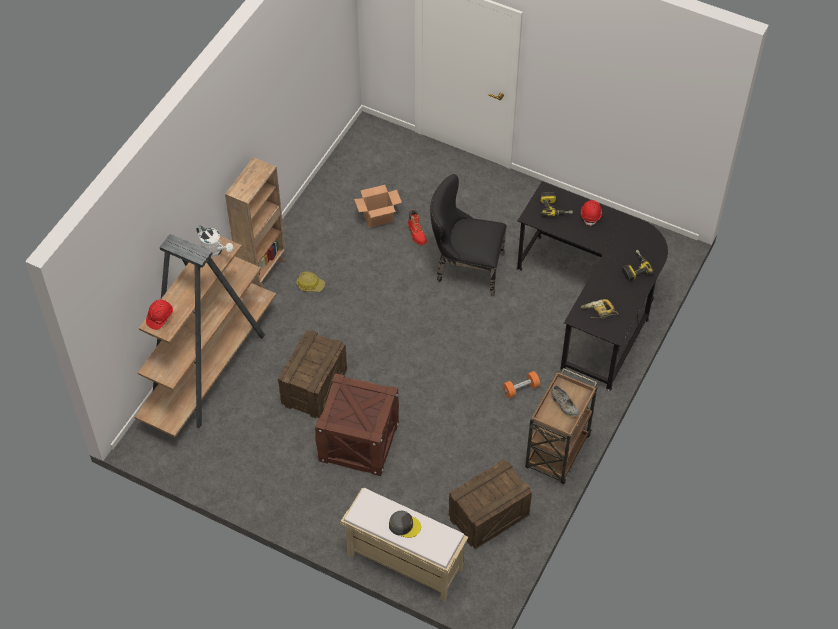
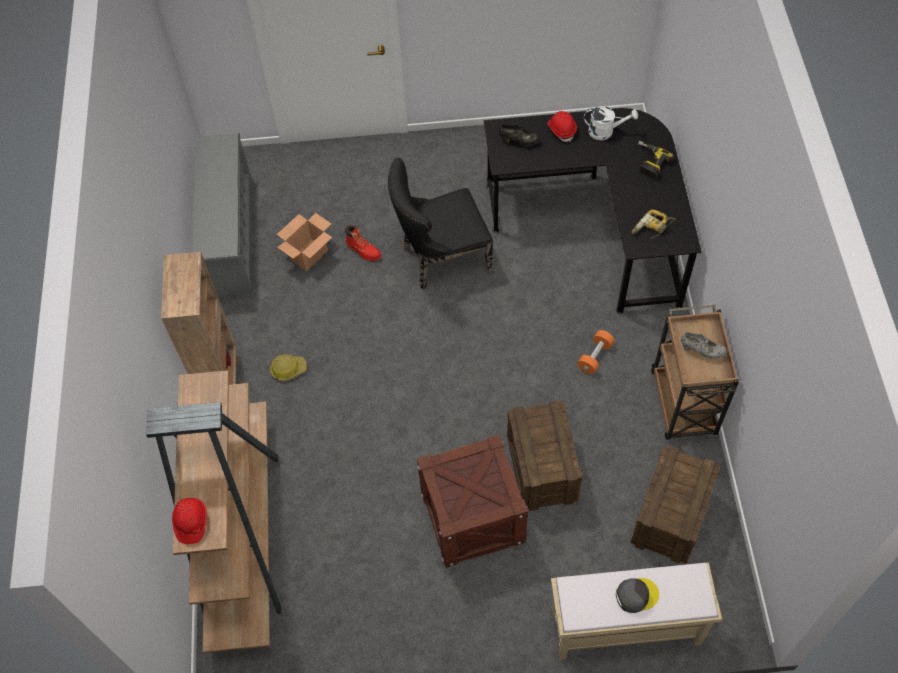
camera: 30 degrees left, 5 degrees up
white watering can [196,226,233,257] -> white watering can moved to [584,106,638,140]
crate [278,330,347,418] -> crate moved to [507,400,583,511]
power drill [540,192,573,217] -> black shoe [499,124,541,146]
none -> grey shoe rack [192,133,252,296]

